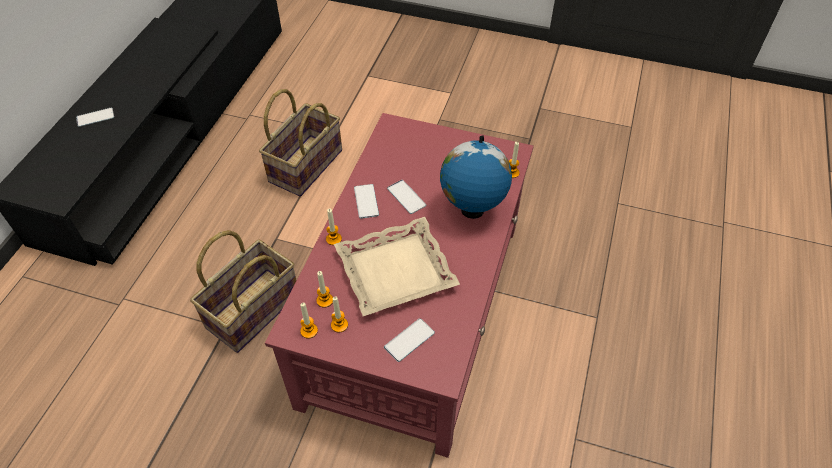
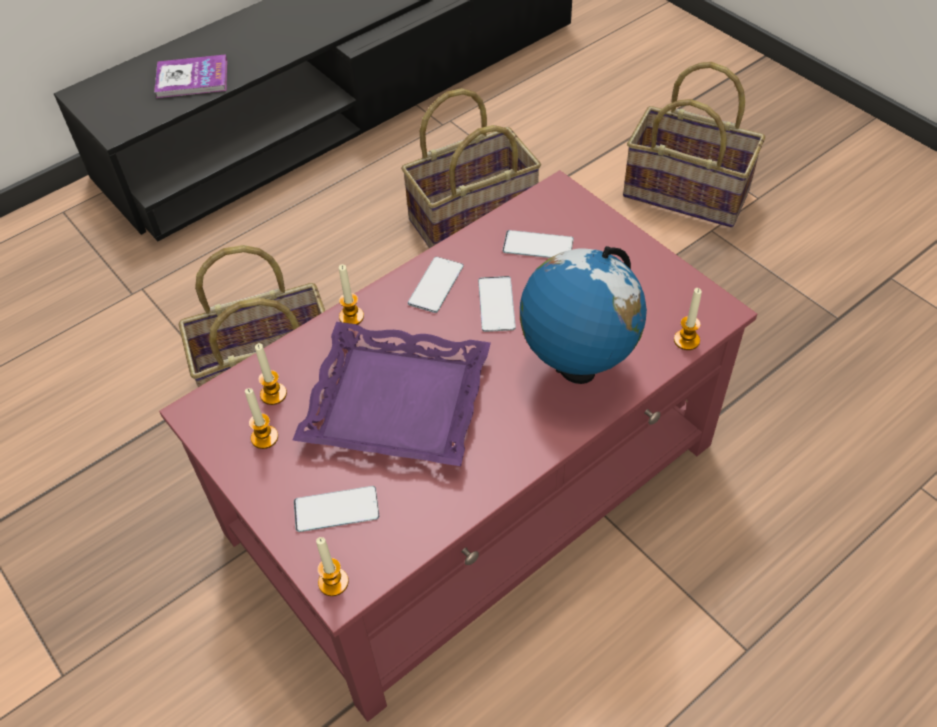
camera: 35 degrees right, 0 degrees up
phone [76,108,114,127] -> phone moved to [502,230,574,258]
candle [300,303,318,339] -> candle moved to [316,537,349,596]
beige tray [334,217,460,316] -> purple tray [293,322,491,466]
none -> book [154,54,227,98]
none -> basket [623,62,765,227]

